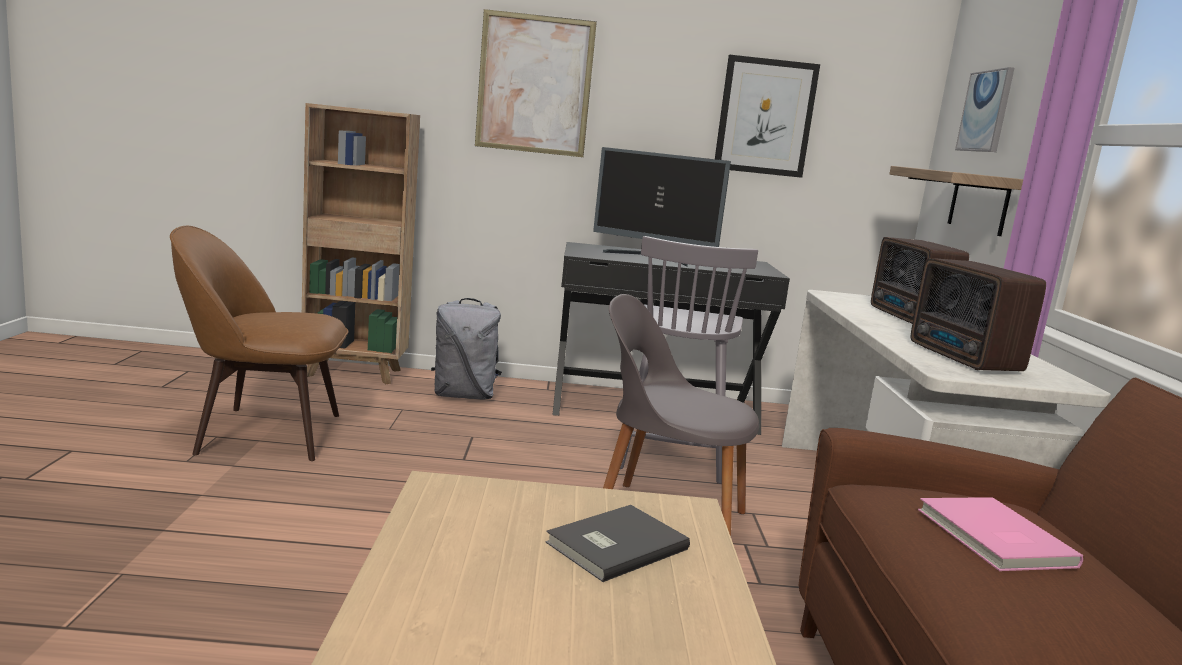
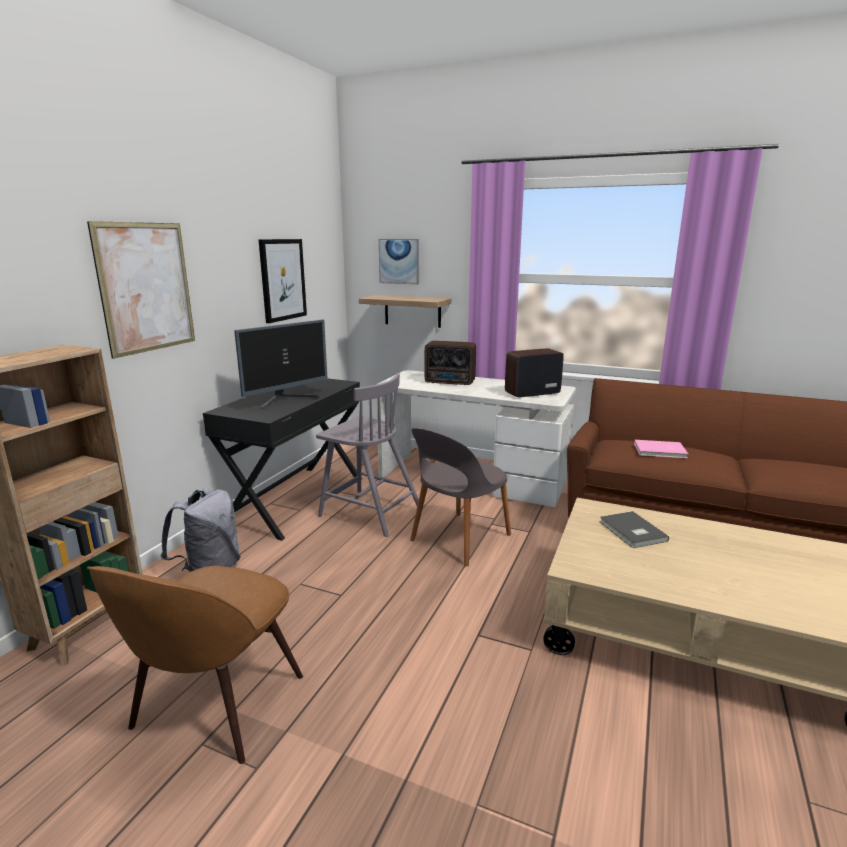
camera: 65 degrees left, 5 degrees up
radio [911,258,1046,371] -> radio turned 150 degrees clockwise [505,348,564,398]

